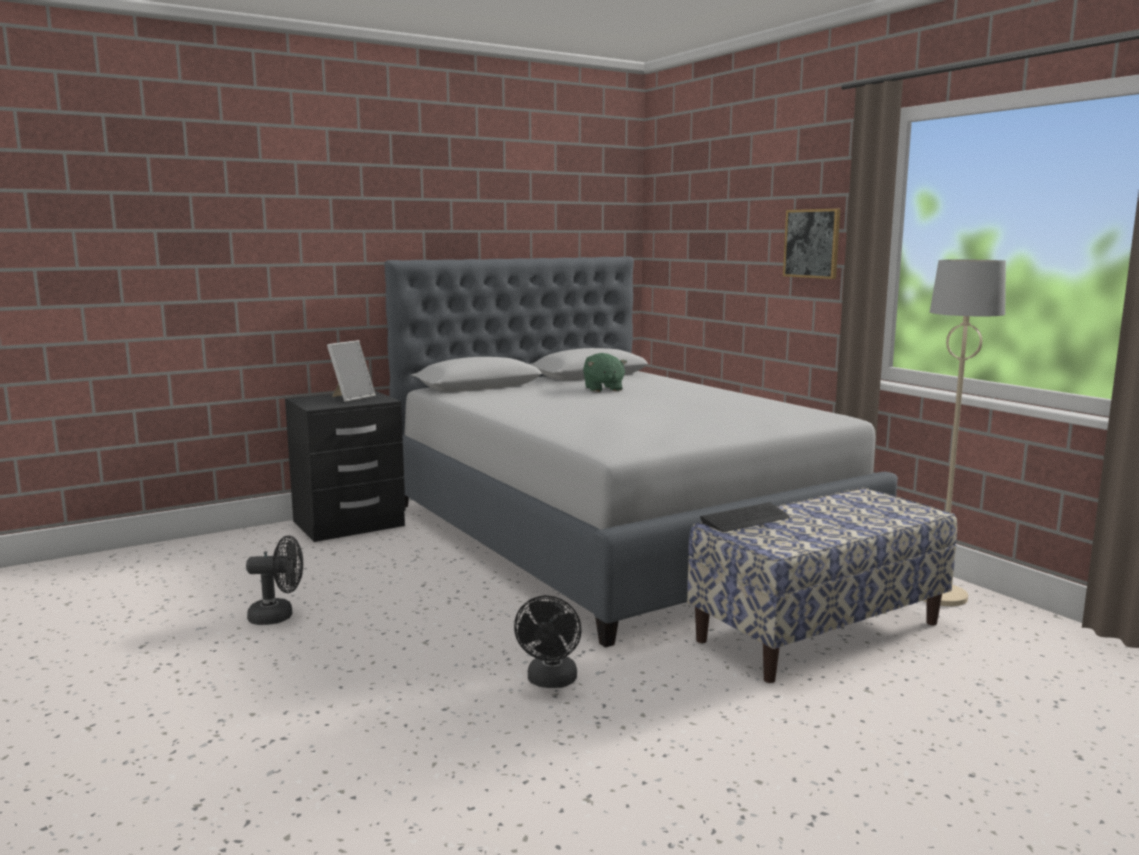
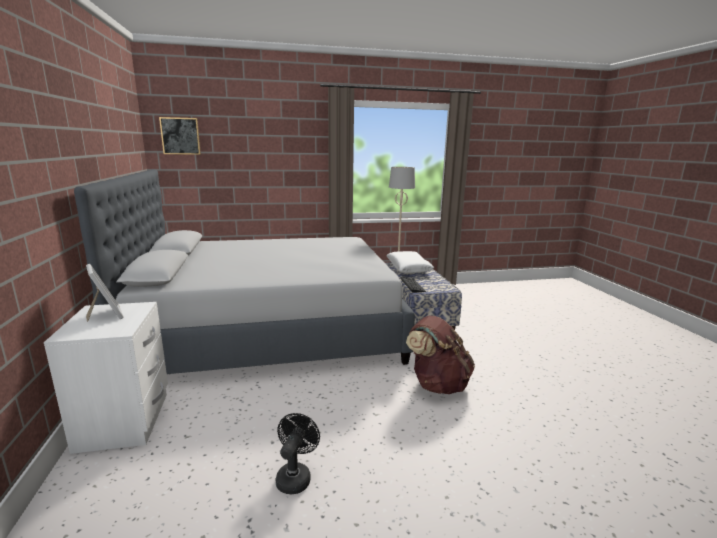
camera: 70 degrees left, 5 degrees up
black nightstand [285,391,406,542] -> white nightstand [44,302,168,454]
black fan [514,596,582,688] -> brown backpack [406,315,475,394]
green plush toy [583,353,627,392] -> none
picture [783,209,840,279] -> picture moved to [159,117,201,155]
none -> white pillow [386,251,434,273]

